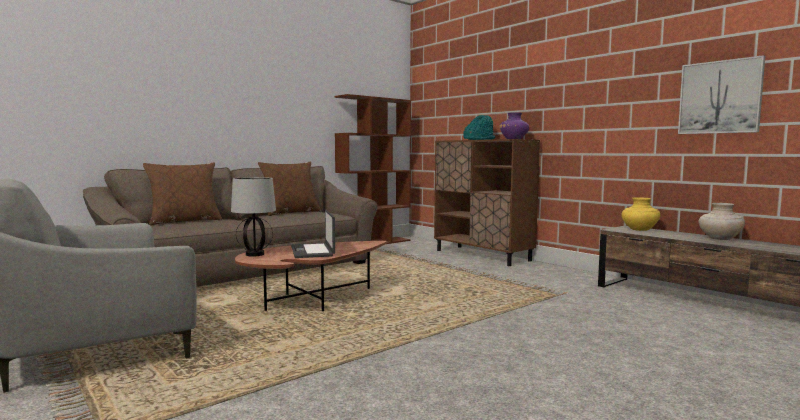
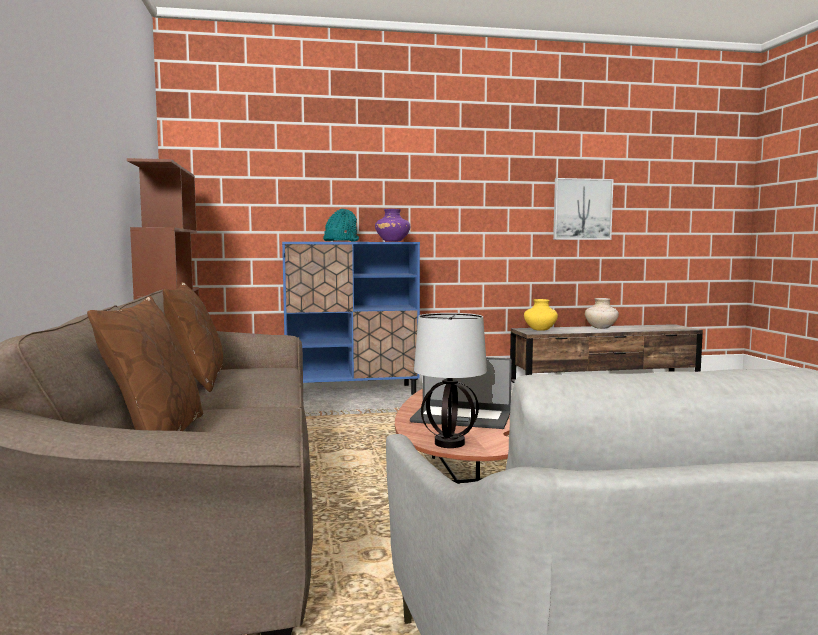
camera: 60 degrees left, 0 degrees up
brown cabinet [434,139,540,266] -> blue cabinet [282,242,420,395]

